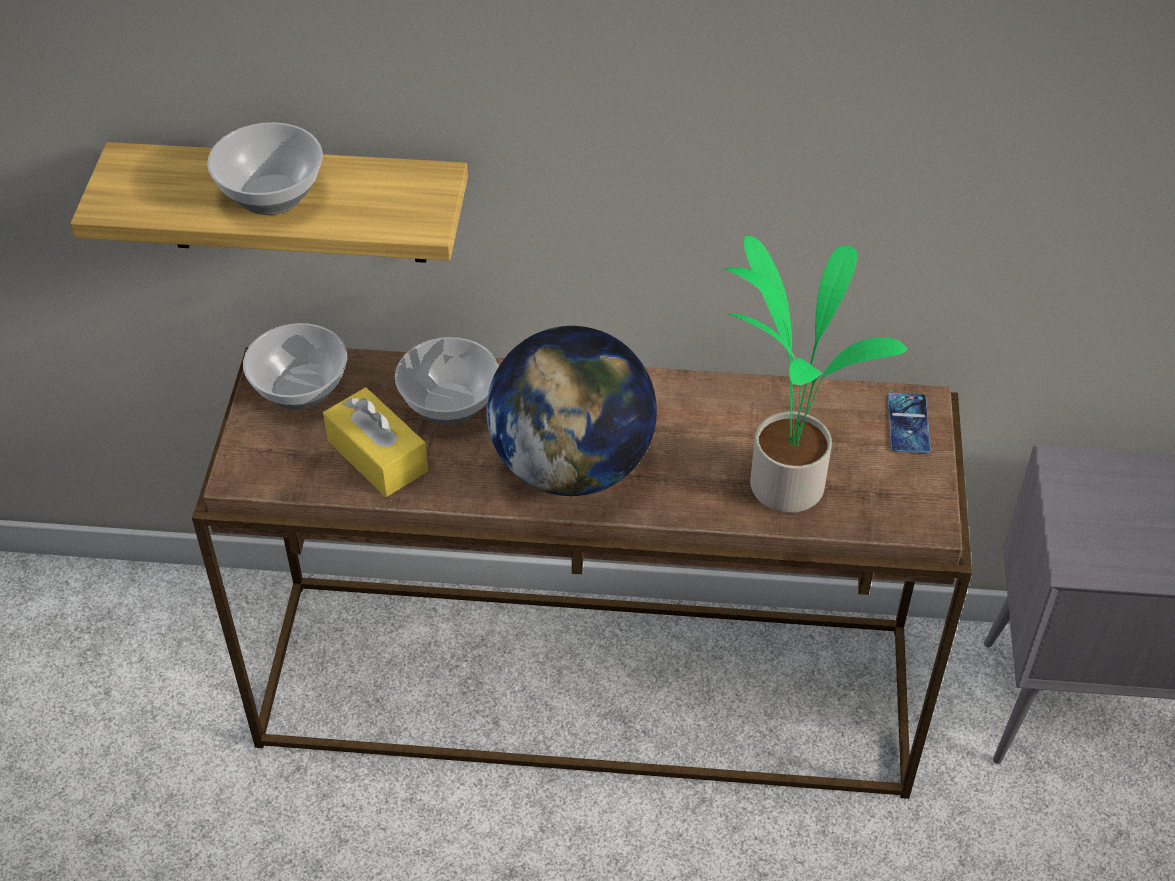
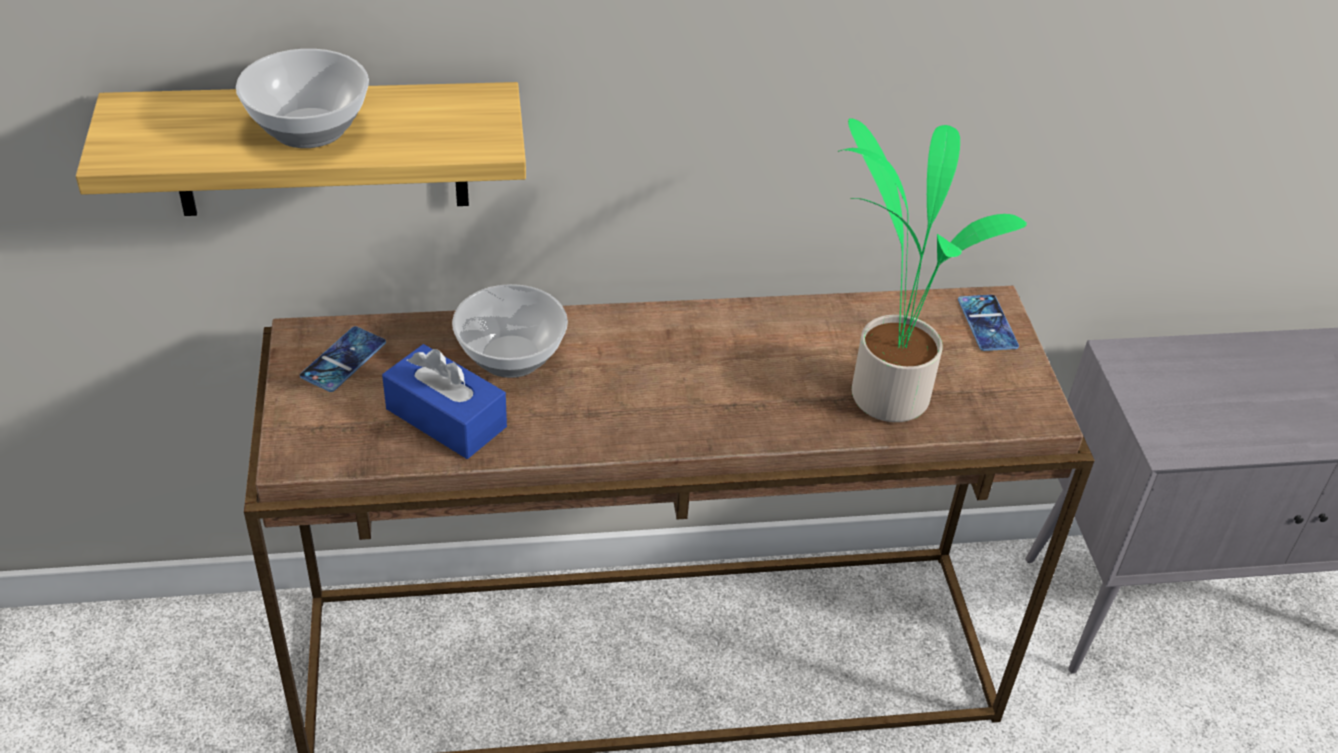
camera: 15 degrees left, 5 degrees down
bowl [243,323,347,410] -> phone [300,326,386,392]
yellow tissue box [323,387,428,497] -> blue tissue box [382,344,507,459]
globe [486,326,657,496] -> none

